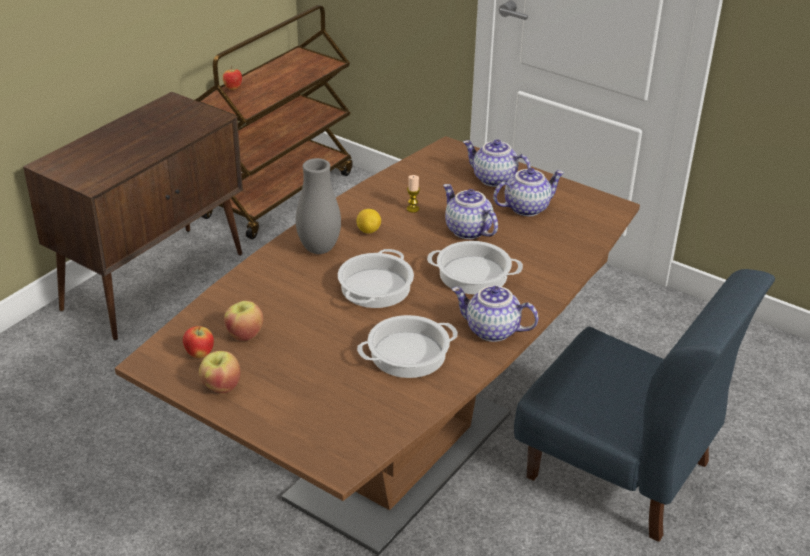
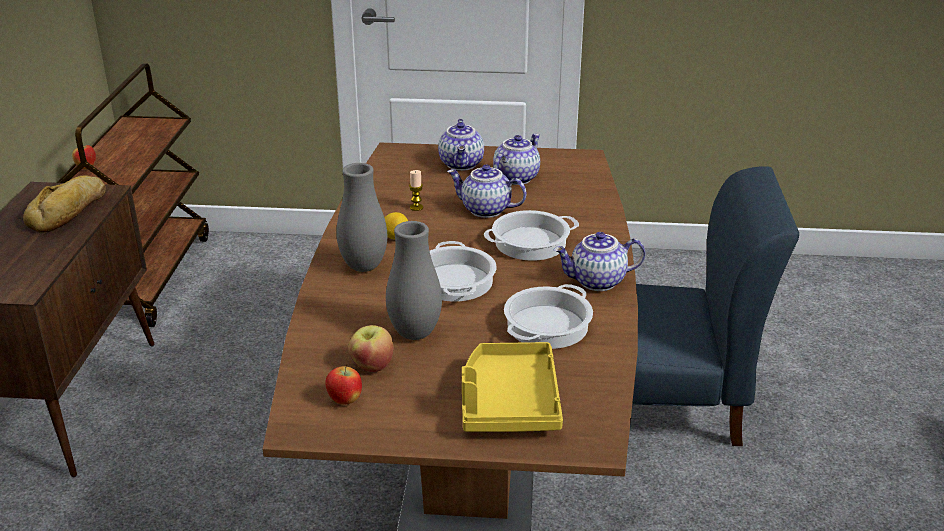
camera: 30 degrees left, 5 degrees down
apple [199,351,240,393] -> none
teapot [463,139,531,187] -> teapot turned 90 degrees counterclockwise [438,119,484,171]
none -> bread [23,175,106,233]
none -> grey vase [386,221,442,340]
none -> yellow tray [462,342,563,432]

